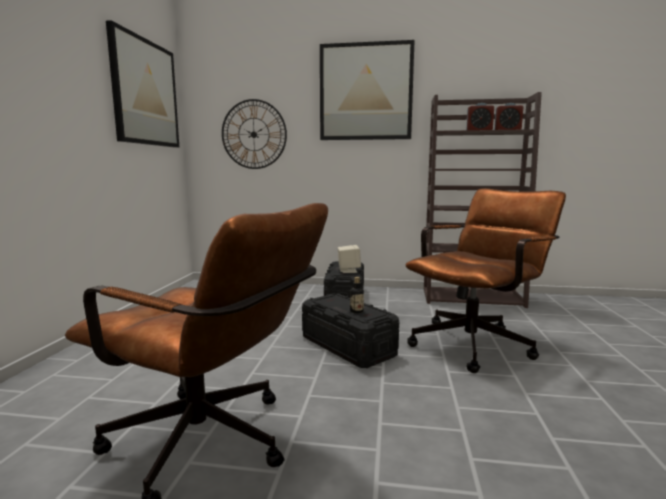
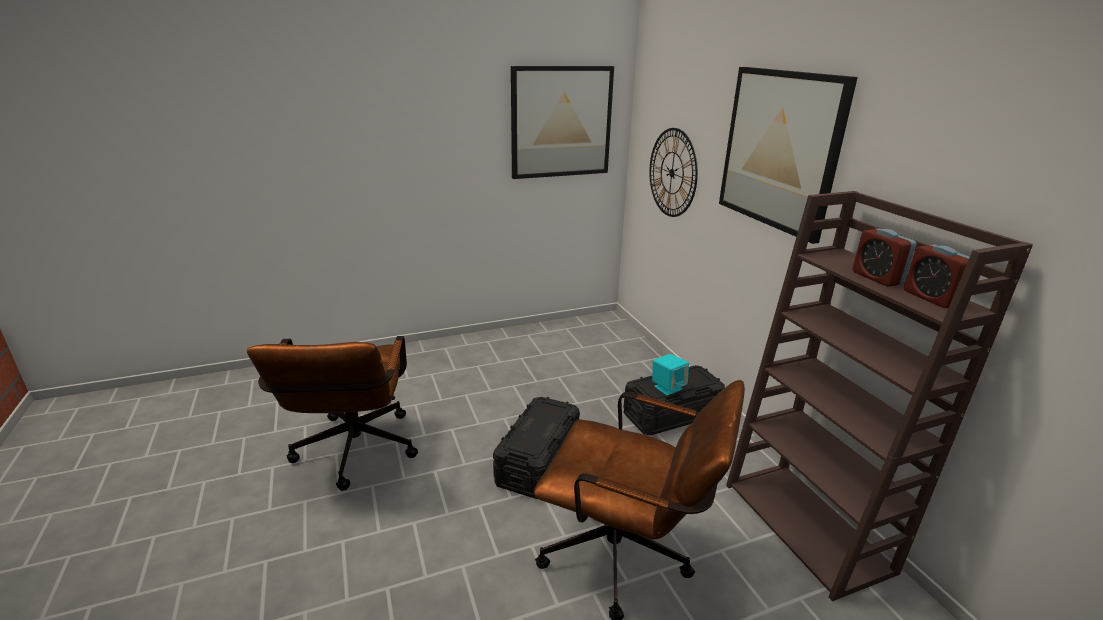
camera: 60 degrees right, 15 degrees up
beige speaker [338,245,361,273] -> turquoise speaker [652,354,689,396]
bottle [350,277,364,313] -> none

